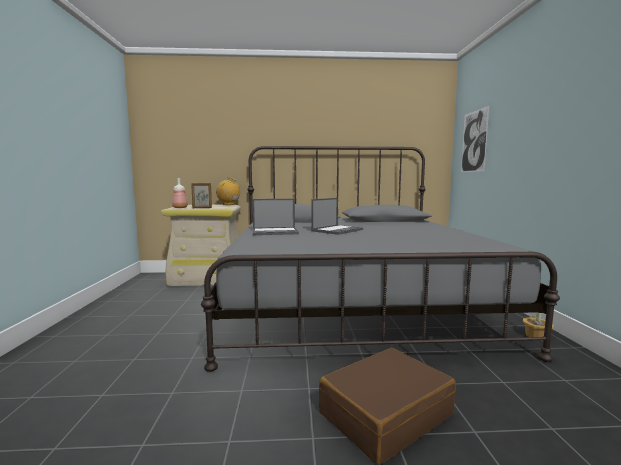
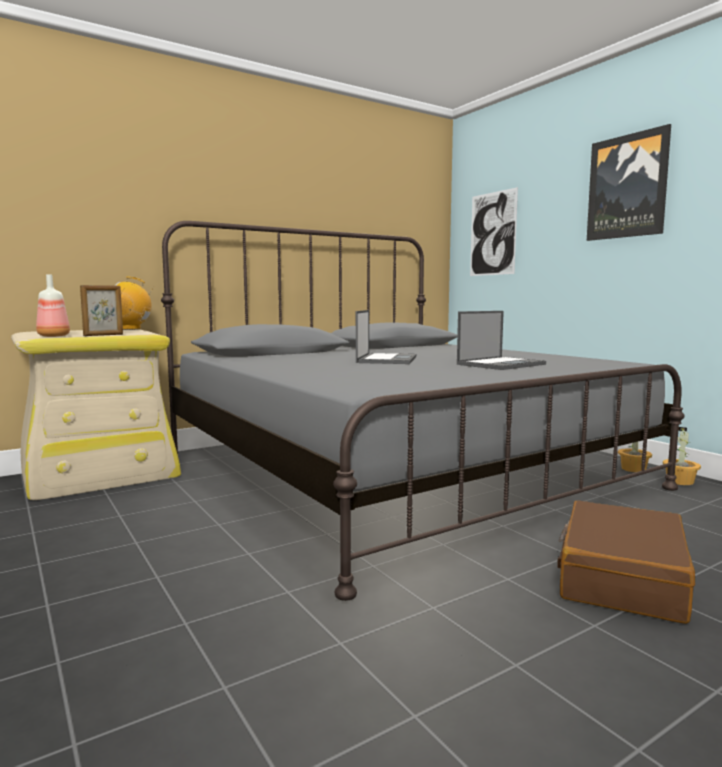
camera: 30 degrees left, 0 degrees up
laptop [252,199,299,235] -> laptop moved to [457,311,546,370]
none -> picture [587,124,671,241]
none -> potted plant [663,427,701,485]

